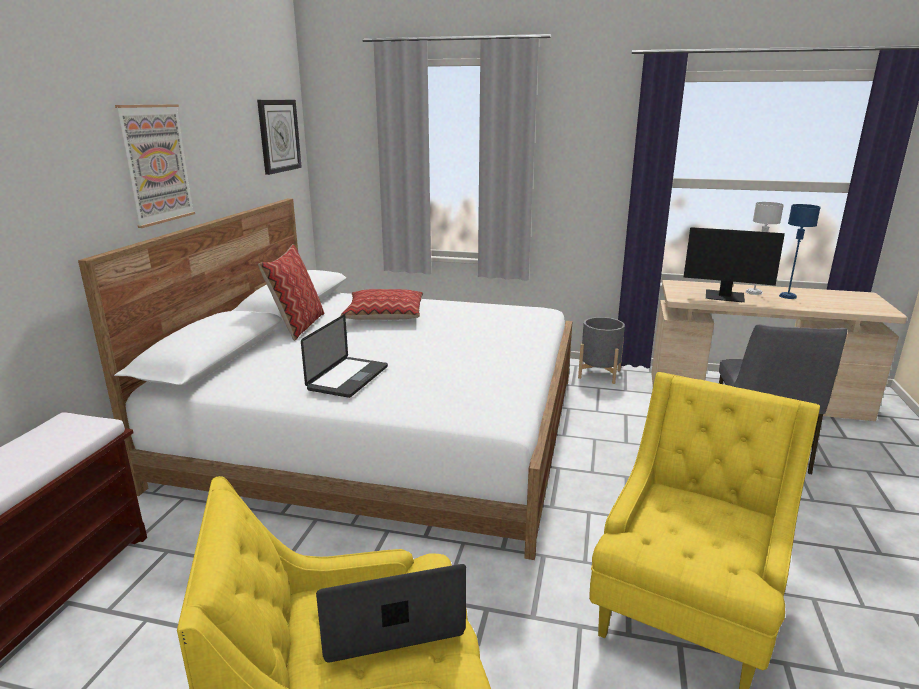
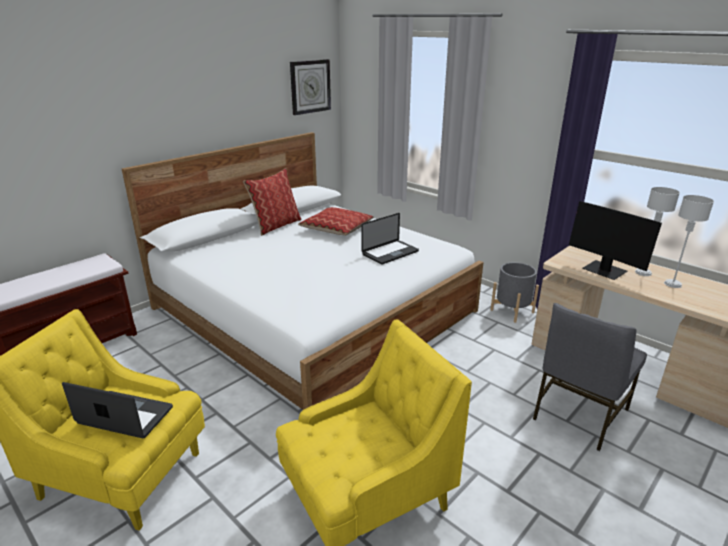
camera: 30 degrees right, 5 degrees up
picture [115,104,195,228] -> none
laptop [301,314,388,398] -> laptop moved to [361,213,419,265]
blue table lamp [779,204,821,299] -> grey table lamp [664,195,714,288]

